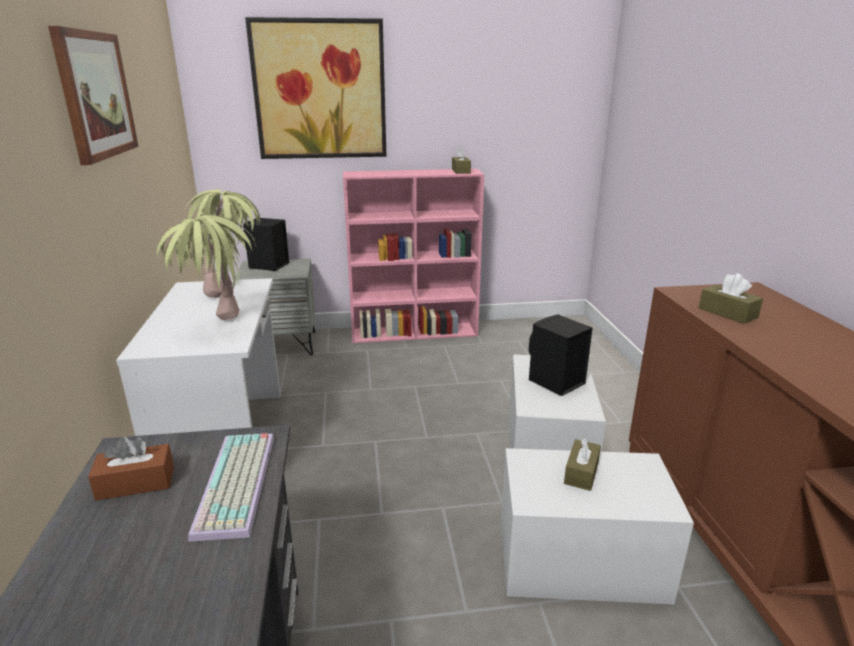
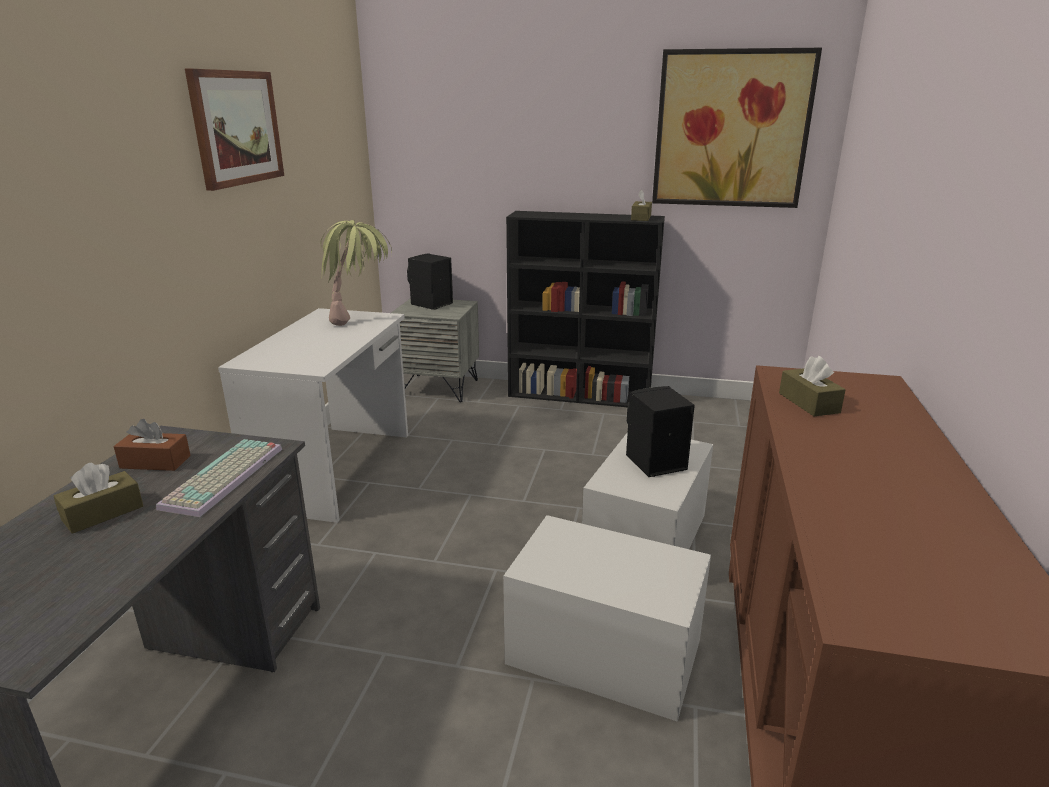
camera: 20 degrees right, 0 degrees up
potted plant [156,212,256,320] -> none
picture [245,17,386,159] -> picture moved to [652,48,822,208]
pink bookcase [343,169,485,343] -> black bookcase [506,211,665,407]
brown tissue box [564,436,601,491] -> brown tissue box moved to [54,463,143,534]

